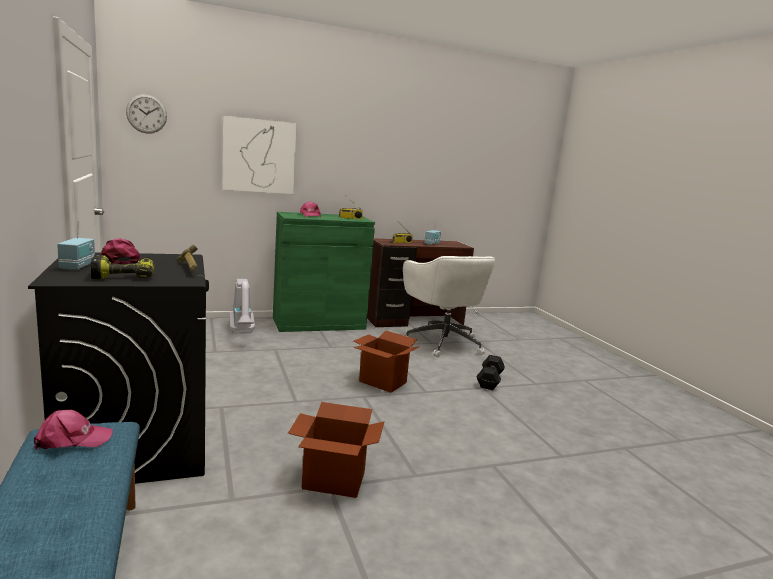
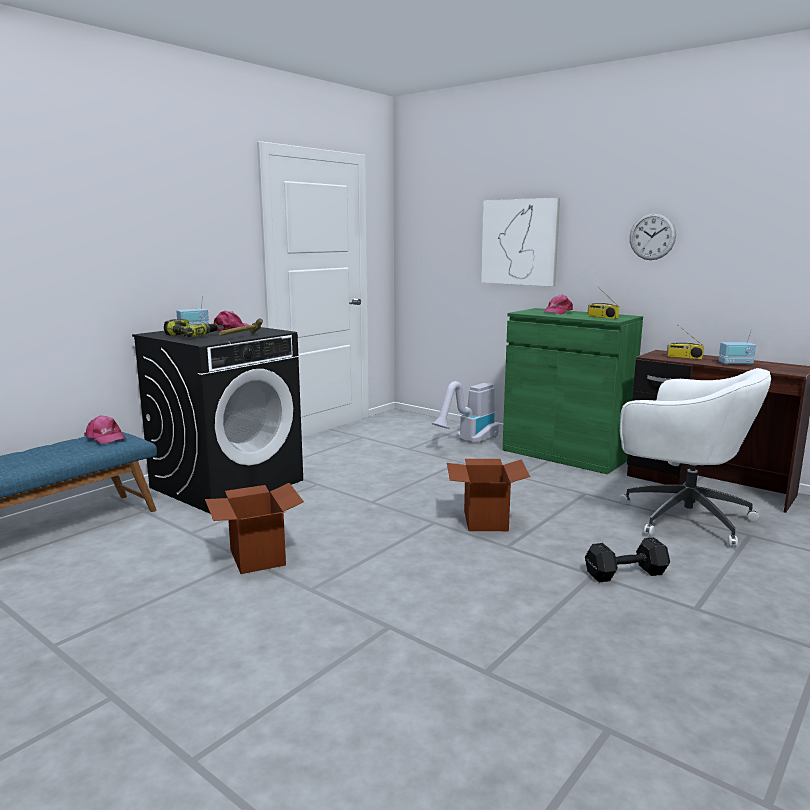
camera: 60 degrees right, 0 degrees up
wall clock [126,94,167,134] -> wall clock moved to [630,212,676,260]
white office chair [403,256,496,358] -> white office chair turned 90 degrees counterclockwise [619,368,771,548]

